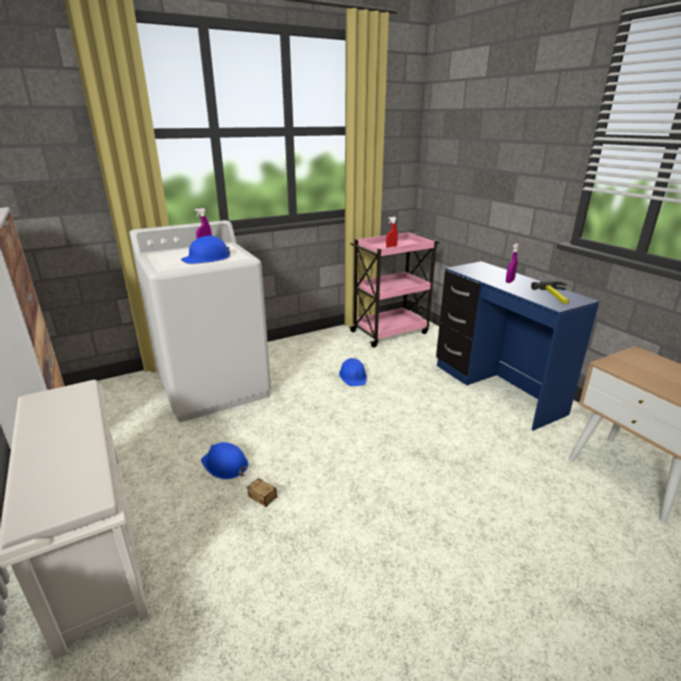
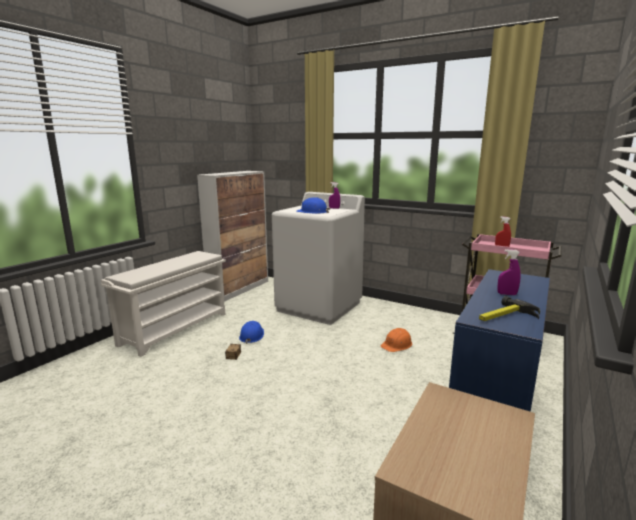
camera: 60 degrees right, 10 degrees down
blue hard hat [339,358,367,386] -> orange hard hat [381,328,412,352]

